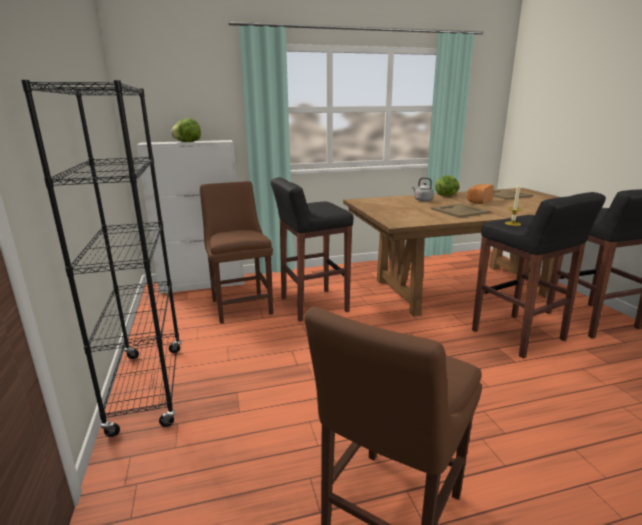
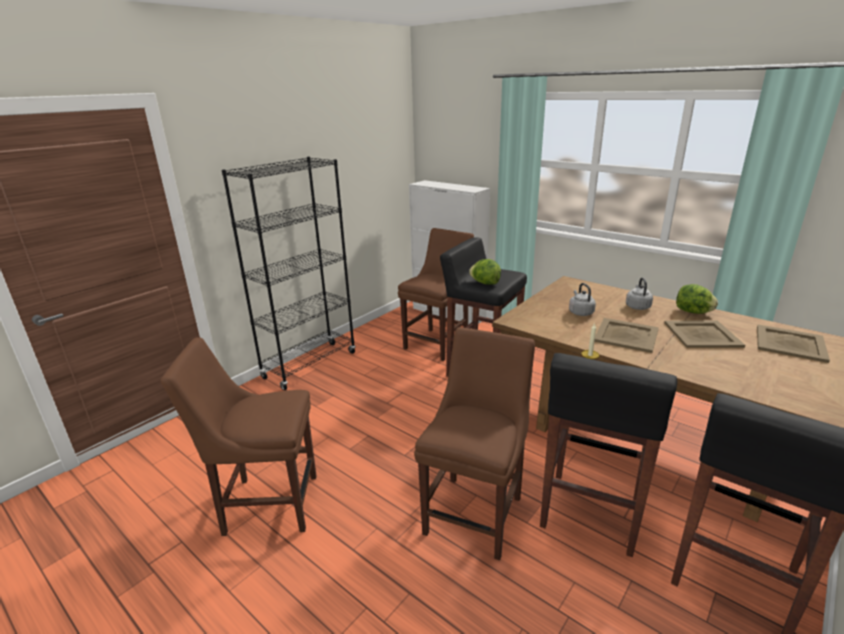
camera: 55 degrees right, 5 degrees up
lettuce [171,118,201,142] -> lettuce moved to [469,259,501,285]
bread [467,184,494,204] -> beige tray [664,320,745,348]
none -> brown chair [414,327,535,560]
none -> grey kettle [569,283,596,316]

